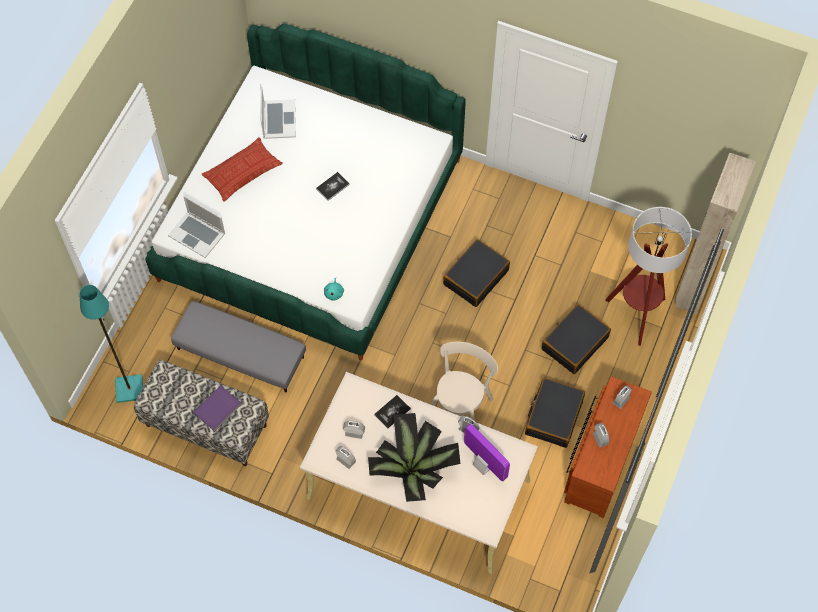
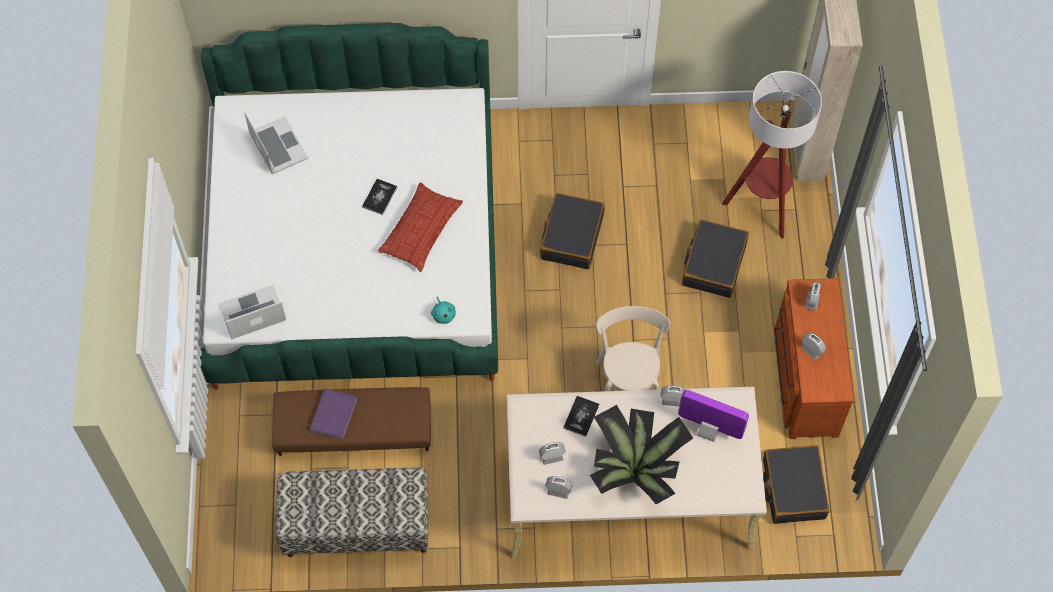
camera: 25 degrees left, 0 degrees up
turquoise floor lamp [80,285,143,403] -> none
laptop [168,196,225,258] -> laptop turned 150 degrees clockwise [219,285,286,339]
grey ottoman [171,301,306,392] -> brown ottoman [272,387,431,456]
purple book [193,385,242,431] -> purple book moved to [309,389,357,440]
pillow [202,137,283,202] -> pillow moved to [378,182,463,272]
black suitcase [525,378,585,448] -> black suitcase moved to [763,445,830,524]

